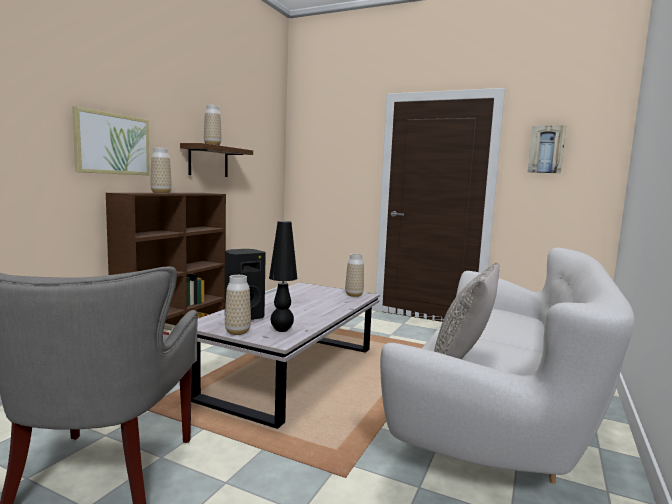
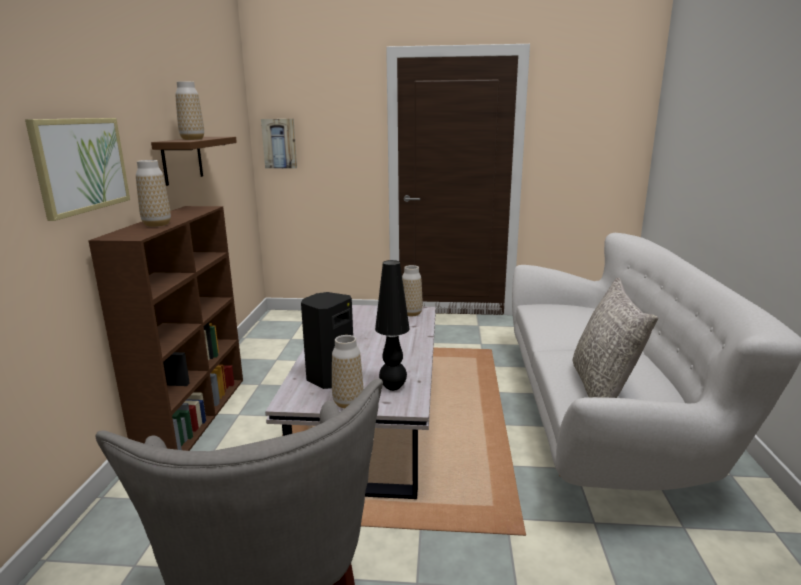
camera: 20 degrees left, 10 degrees up
picture [528,125,566,173] -> picture moved to [261,119,297,168]

